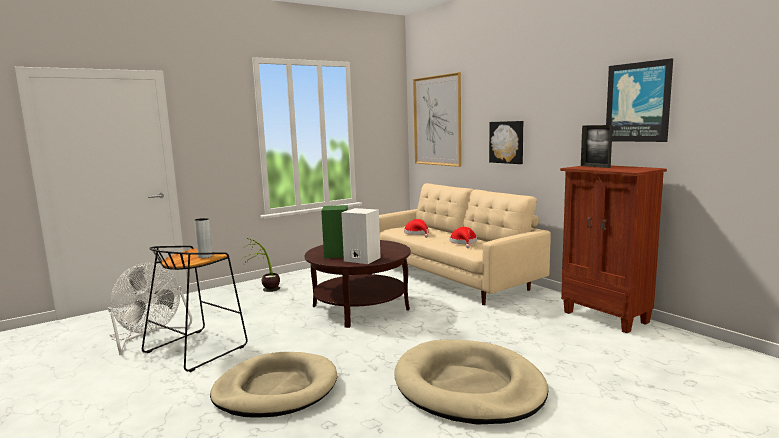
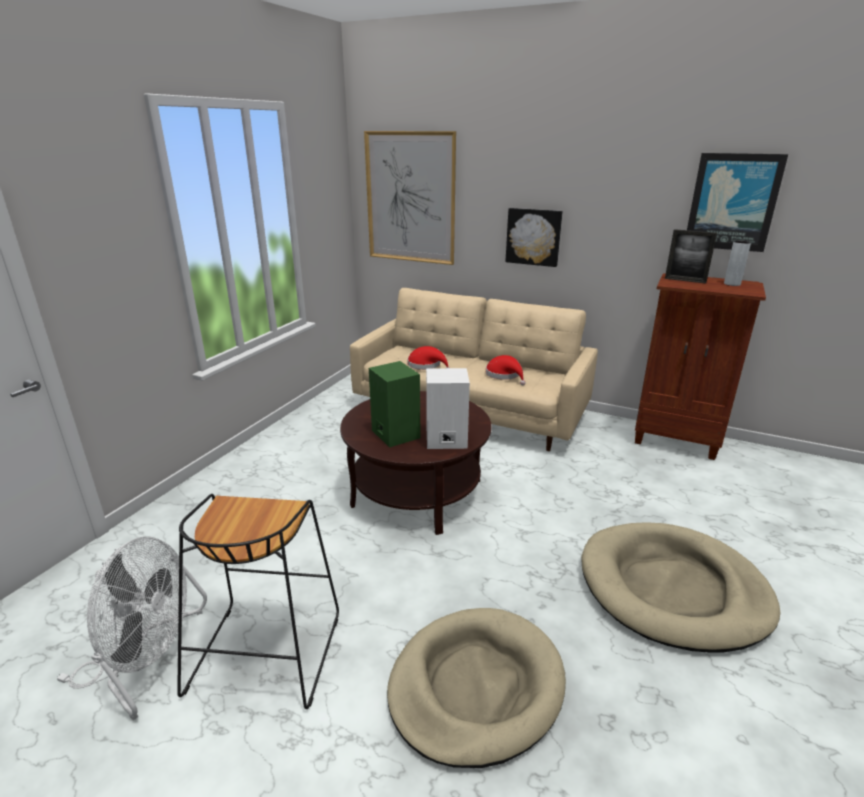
camera: 30 degrees left, 15 degrees up
grey vase [194,218,213,258] -> grey vase moved to [724,241,751,286]
potted plant [241,238,280,292] -> none

